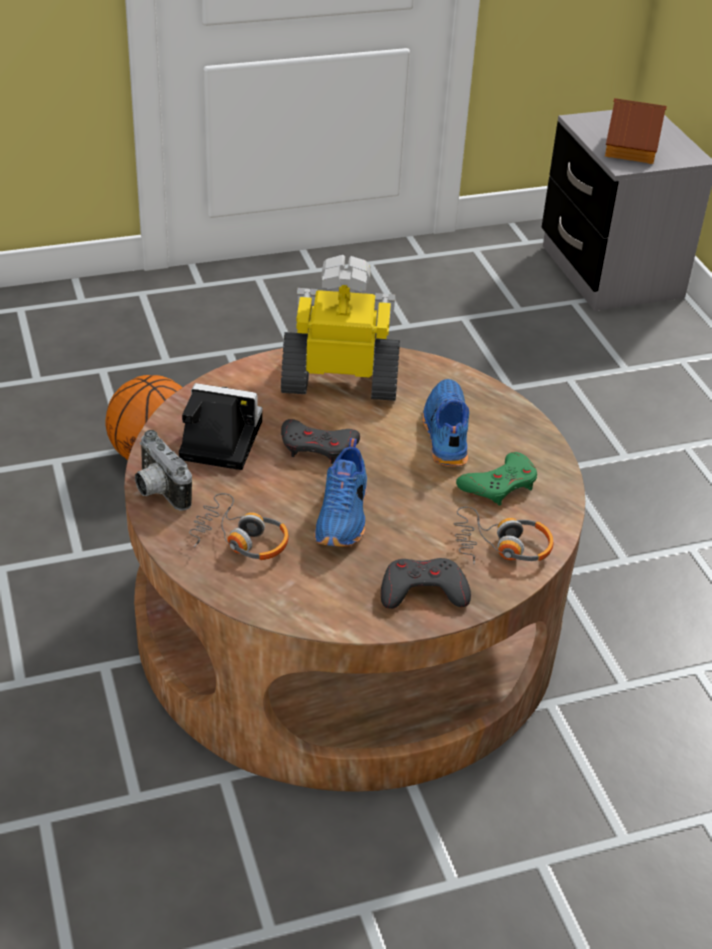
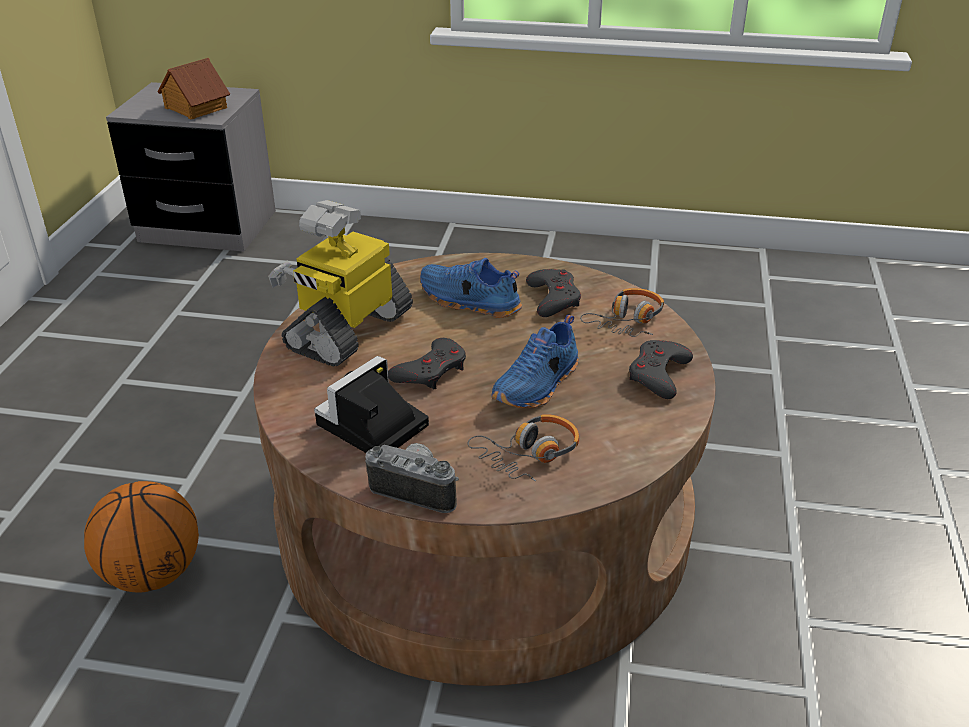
camera: 60 degrees left, 5 degrees down
camera [135,430,192,511] -> camera turned 150 degrees counterclockwise [366,443,459,513]
blue shoe [314,438,367,547] -> blue shoe turned 90 degrees clockwise [492,314,578,408]
green game controller [456,452,537,505] -> grey game controller [526,269,581,317]

